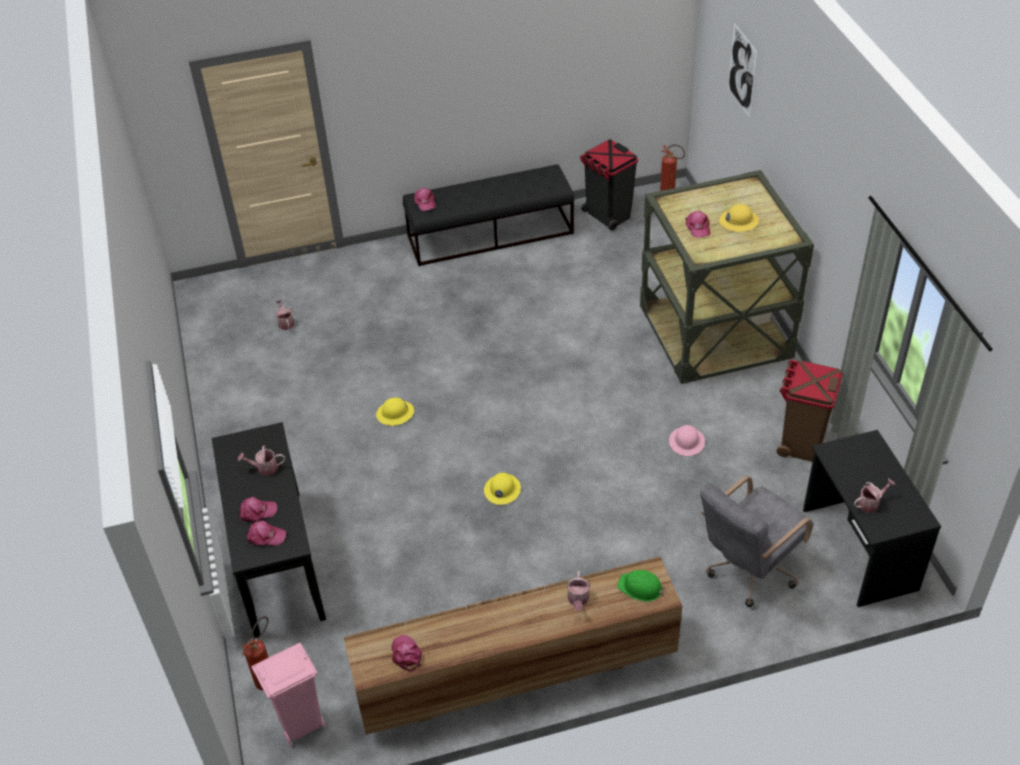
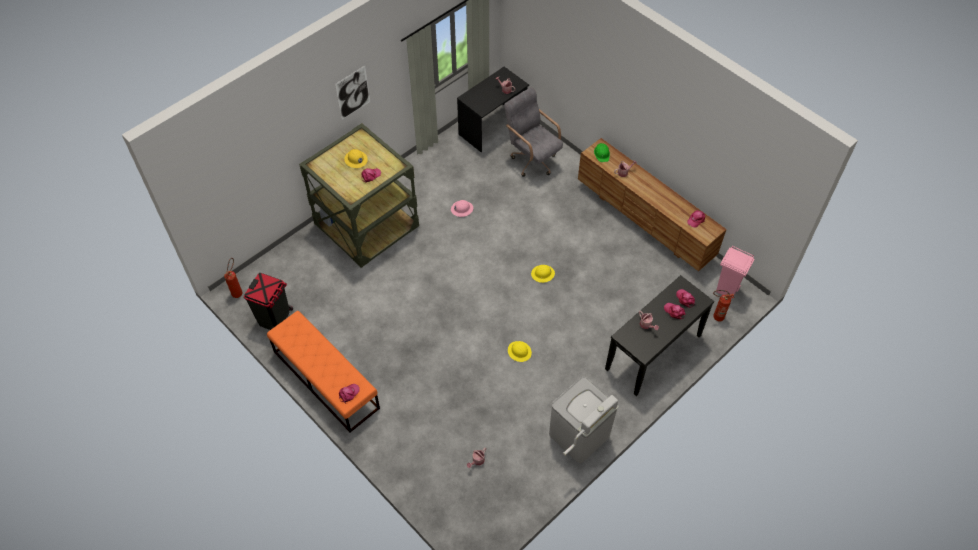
camera: 120 degrees left, 10 degrees up
black bench [403,164,575,266] -> orange bench [267,311,380,433]
grey office chair [700,475,814,607] -> grey office chair turned 150 degrees counterclockwise [504,87,563,177]
picture [728,23,757,118] -> picture moved to [335,66,370,120]
brown trash can [777,360,842,462] -> none
none -> grey washing machine [549,377,619,463]

